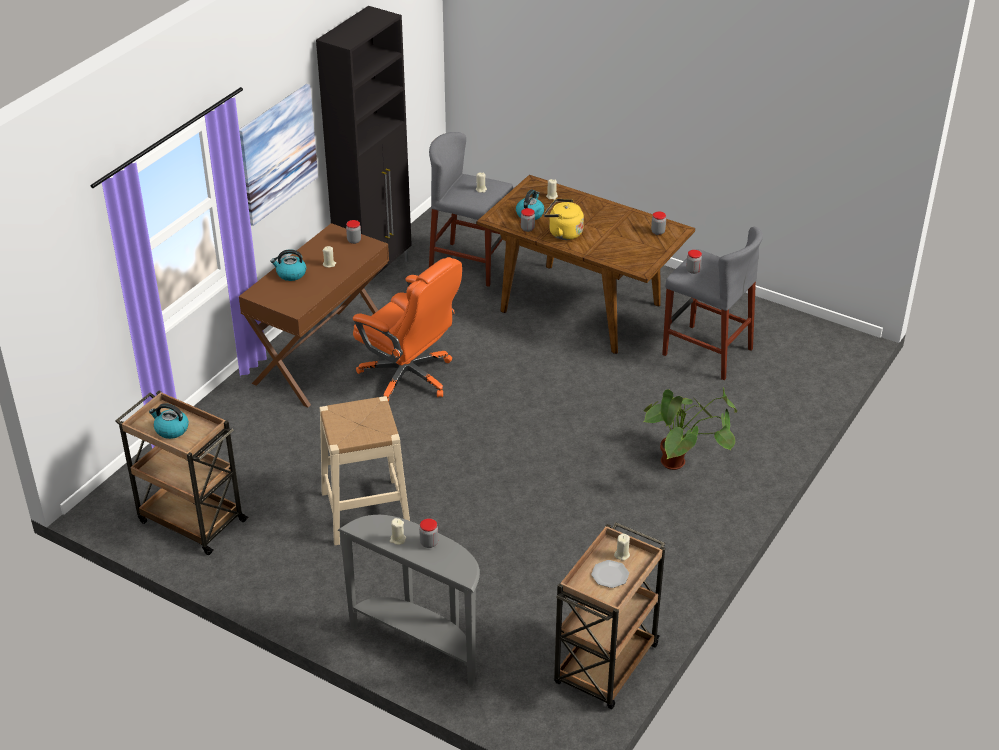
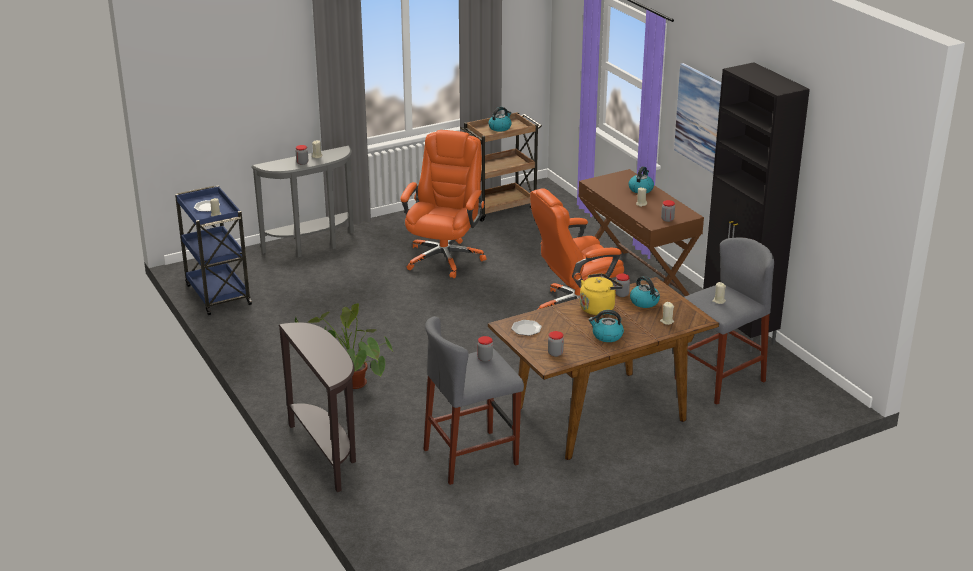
camera: 120 degrees right, 10 degrees down
beige stool [320,396,410,545] -> orange office chair [400,130,487,278]
brown cart [554,522,665,709] -> blue cart [175,185,252,315]
none -> brown console table [278,322,356,492]
none -> plate [511,320,542,336]
none -> kettle [588,310,624,342]

